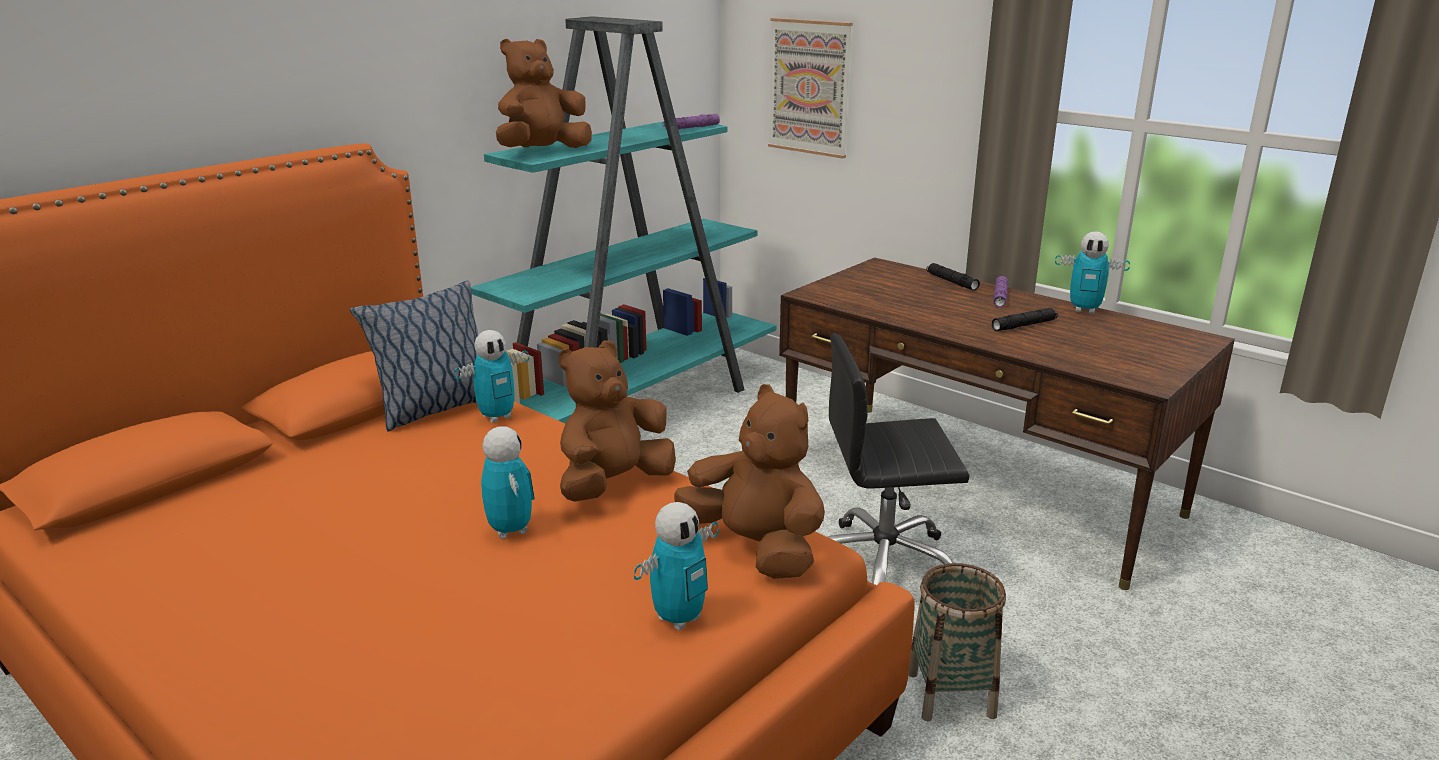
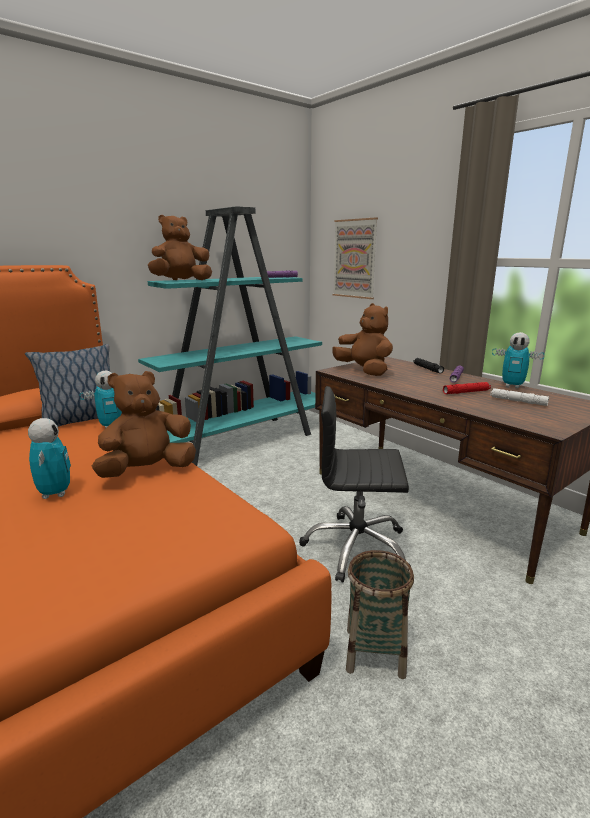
camera: 10 degrees right, 5 degrees down
toy robot [634,502,719,630] -> none
brown plush toy [674,384,825,579] -> brown plush toy moved to [332,303,393,376]
black flashlight [992,308,1058,331] -> red flashlight [443,382,491,394]
none -> white flashlight [490,388,549,406]

